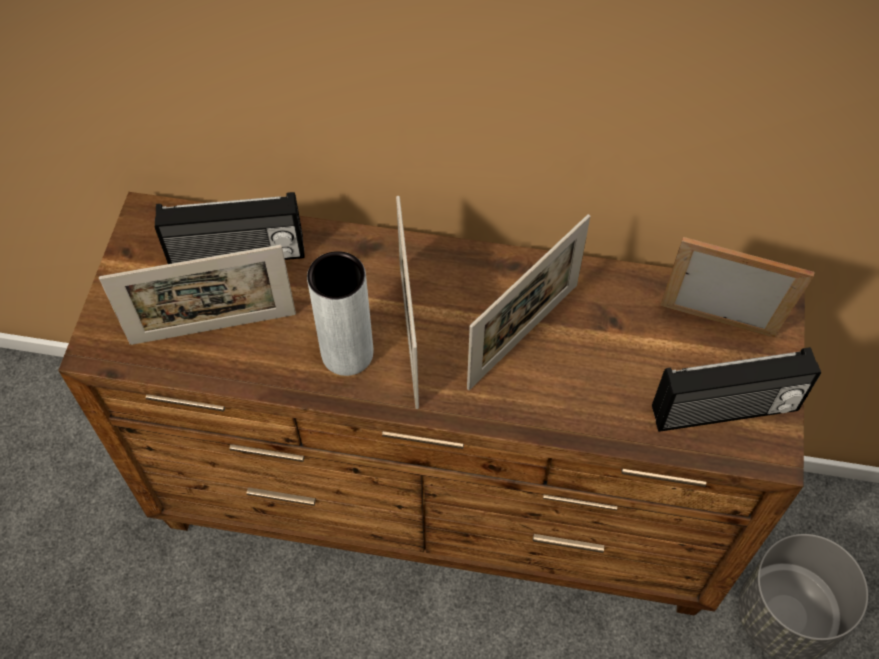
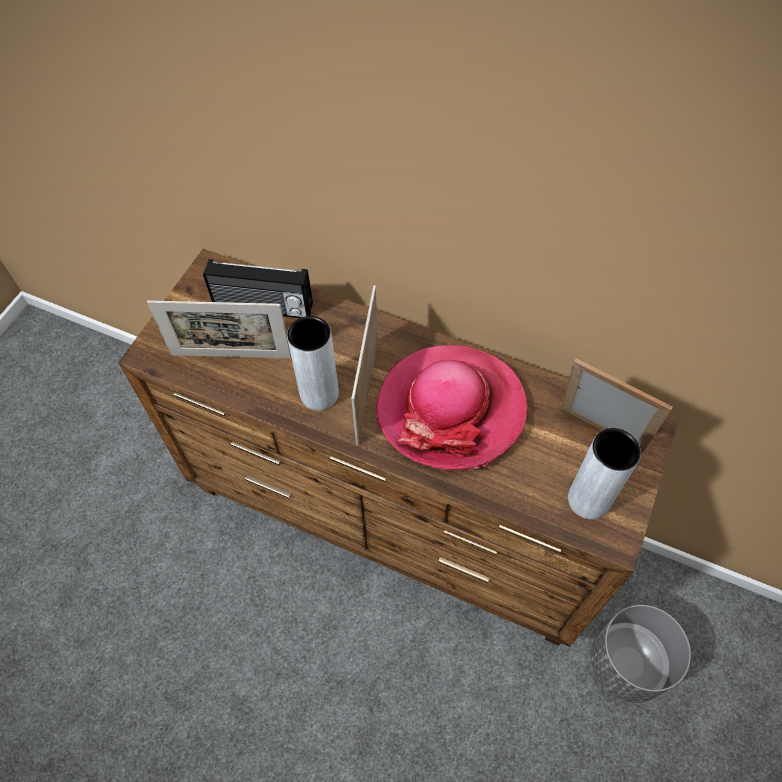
camera: 15 degrees right, 0 degrees up
picture frame [467,214,590,390] -> hat [376,345,527,470]
radio [652,347,821,432] -> grey vase [568,428,641,519]

